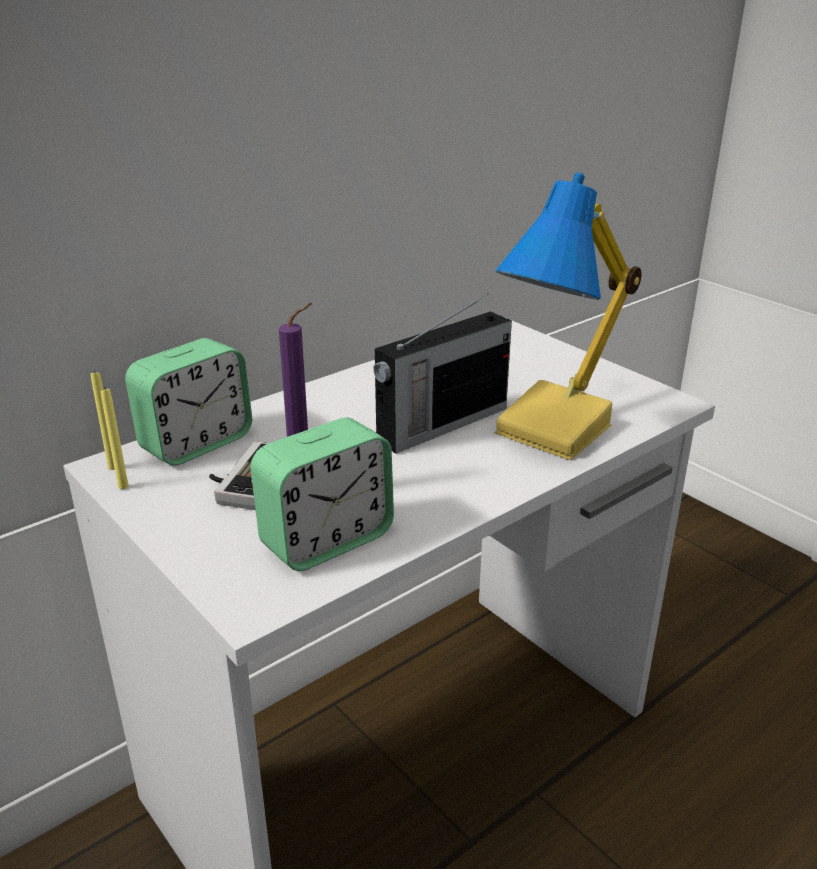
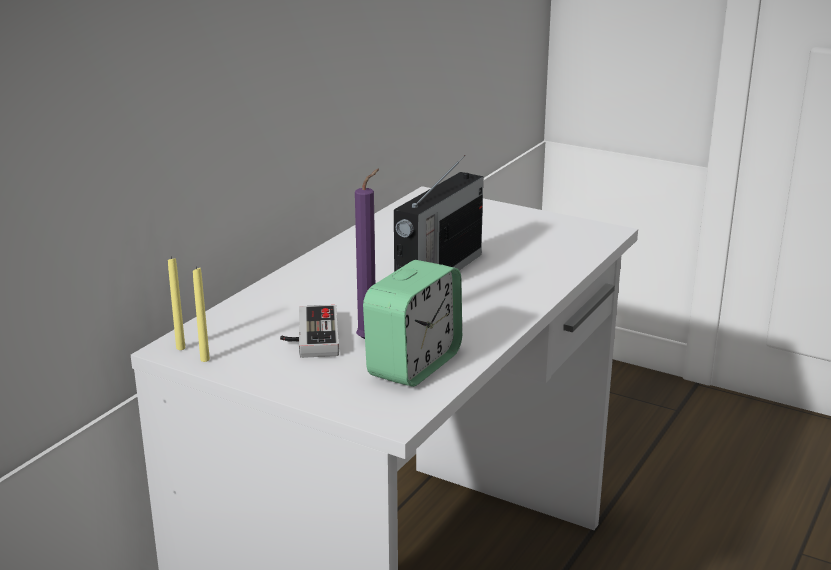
camera: 20 degrees left, 5 degrees down
alarm clock [125,338,252,465] -> none
table lamp [494,172,642,460] -> none

